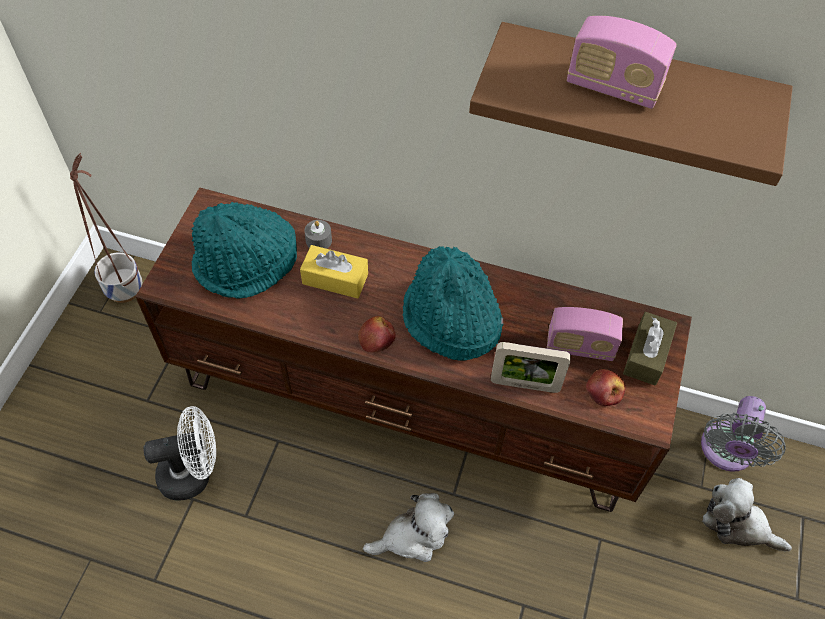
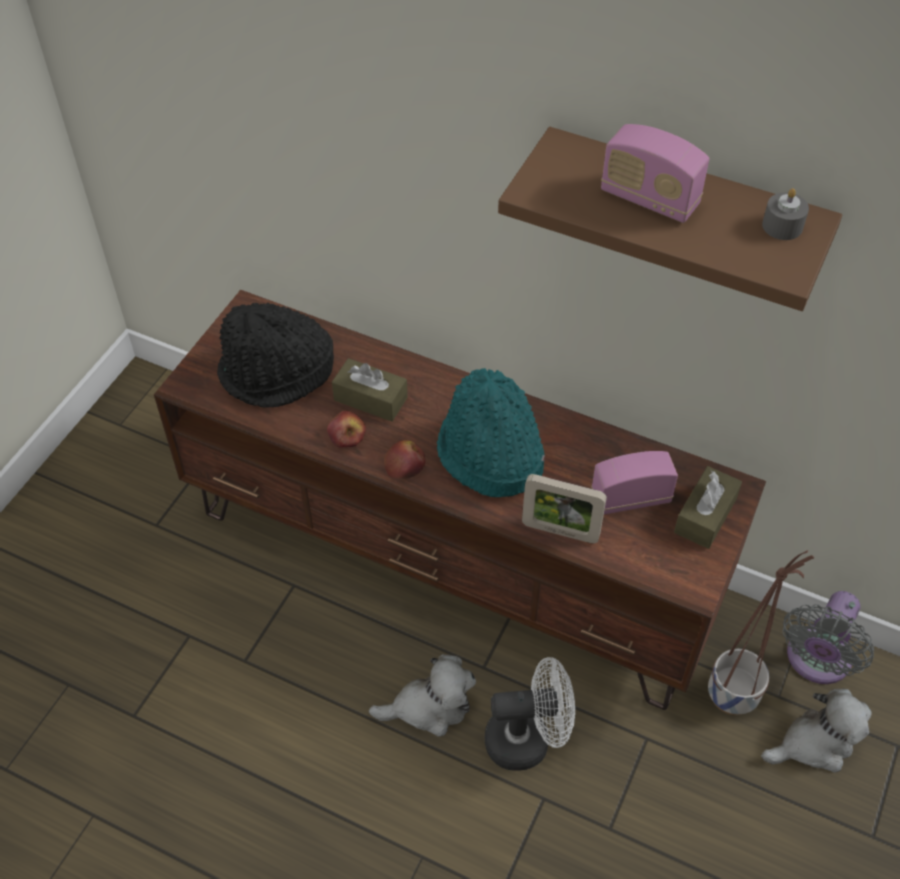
camera: 10 degrees right, 5 degrees down
planter [70,153,142,303] -> planter moved to [708,550,814,715]
white fan [143,406,216,501] -> white fan moved to [485,657,575,771]
turquoise hat [191,202,297,298] -> black hat [217,303,334,408]
yellow tissue box [300,245,368,299] -> brown tissue box [332,358,408,422]
grey candle [304,220,332,249] -> grey candle moved to [762,188,809,240]
radio [547,307,623,361] -> radio turned 150 degrees clockwise [591,451,678,514]
apple [586,369,626,406] -> apple moved to [327,411,366,448]
plush toy [702,478,792,552] -> plush toy turned 120 degrees clockwise [761,689,872,773]

